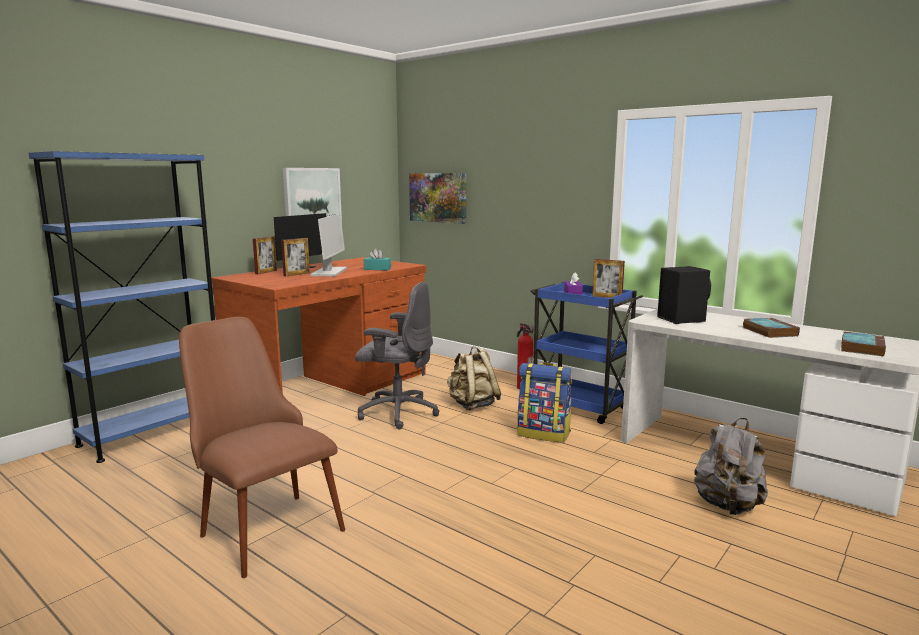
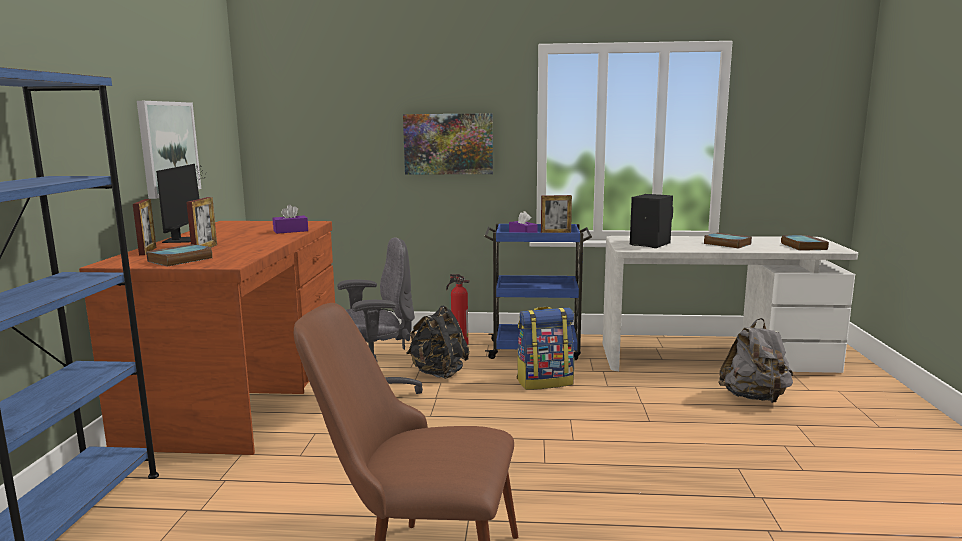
camera: 35 degrees left, 0 degrees up
monitor [310,214,347,276] -> none
turquoise tissue box [364,248,391,270] -> purple tissue box [273,204,308,234]
picture [409,173,466,224] -> picture moved to [403,113,493,174]
beige backpack [447,347,501,410] -> black backpack [406,305,470,379]
none -> book [146,244,212,267]

